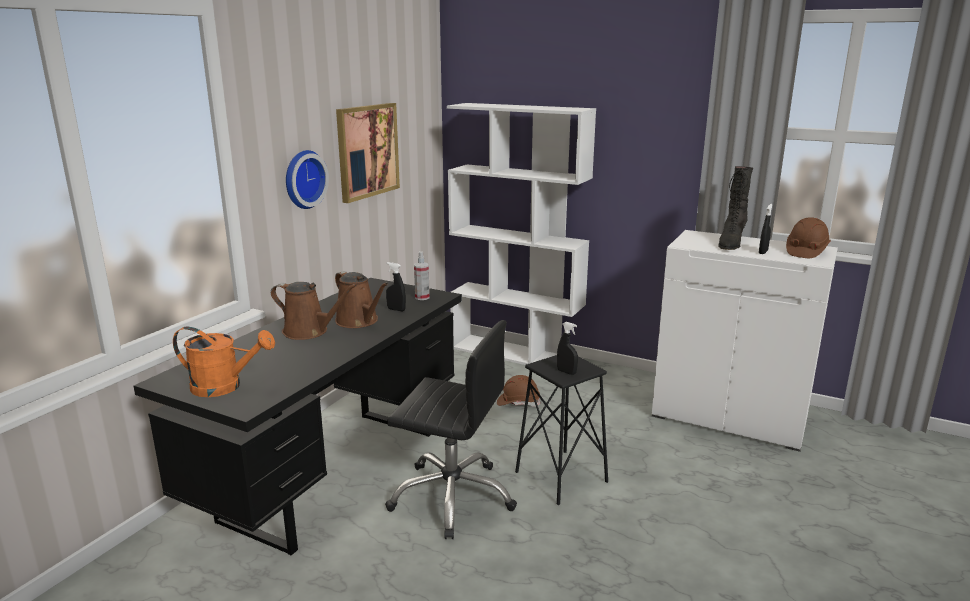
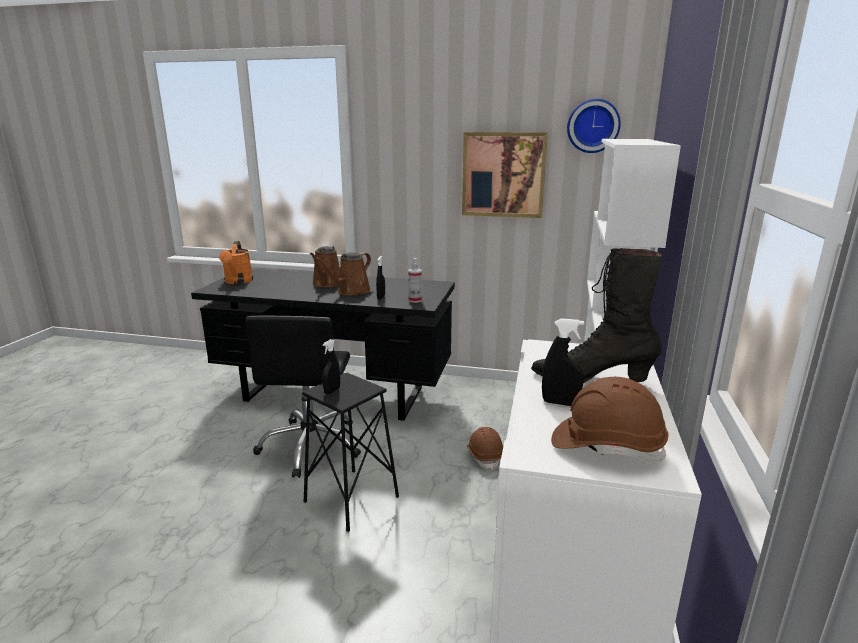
camera: 75 degrees right, 0 degrees up
wall clock [286,150,329,209] -> wall clock moved to [567,99,621,153]

